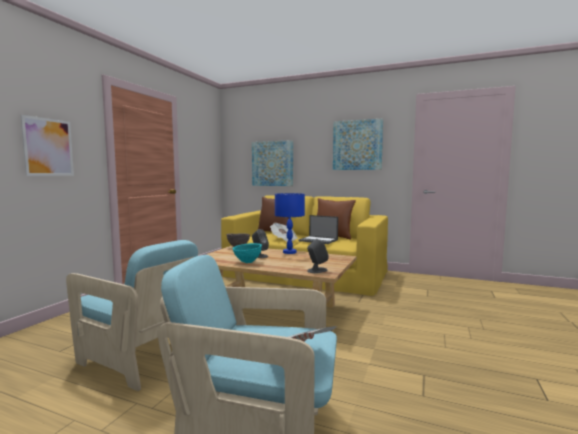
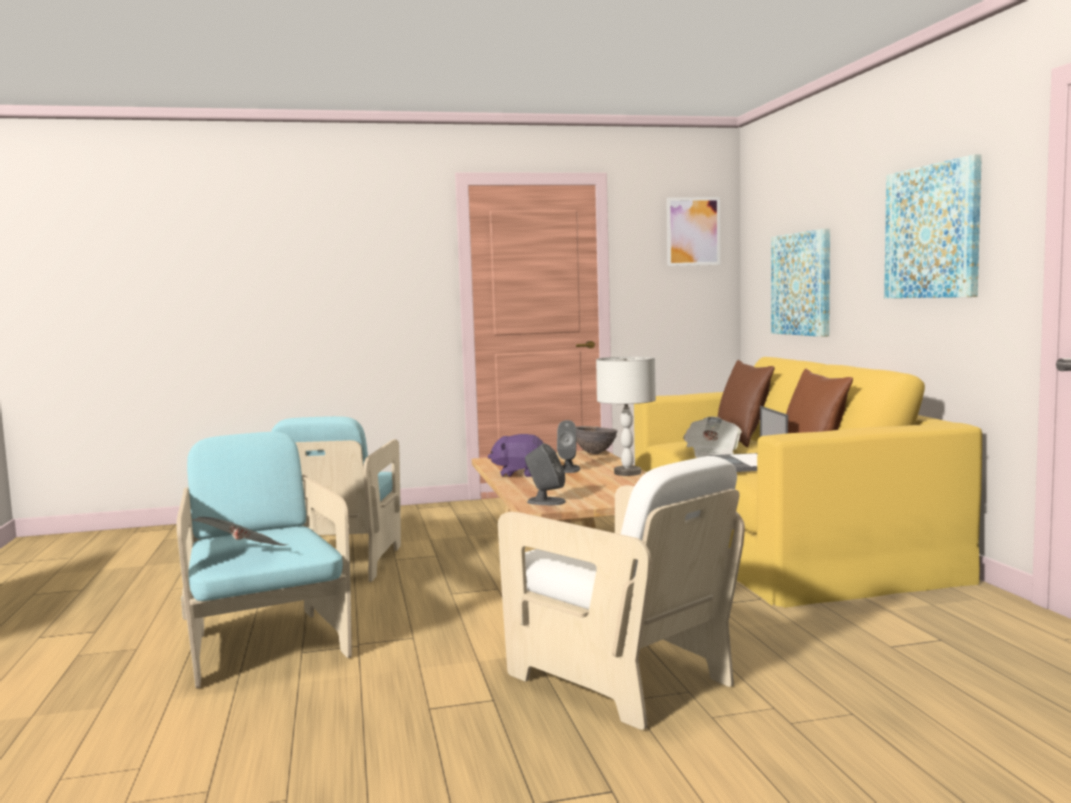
camera: 55 degrees right, 0 degrees up
picture [20,115,74,176] -> picture moved to [667,197,720,266]
turquoise bowl [232,243,262,263] -> purple plush toy [488,434,544,477]
blue table lamp [275,193,305,254] -> grey table lamp [596,356,656,476]
none -> white armchair [498,456,745,730]

